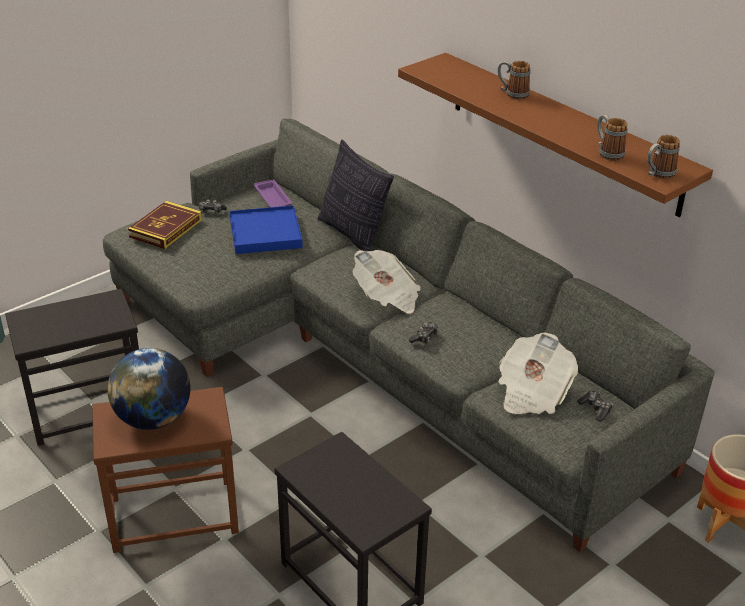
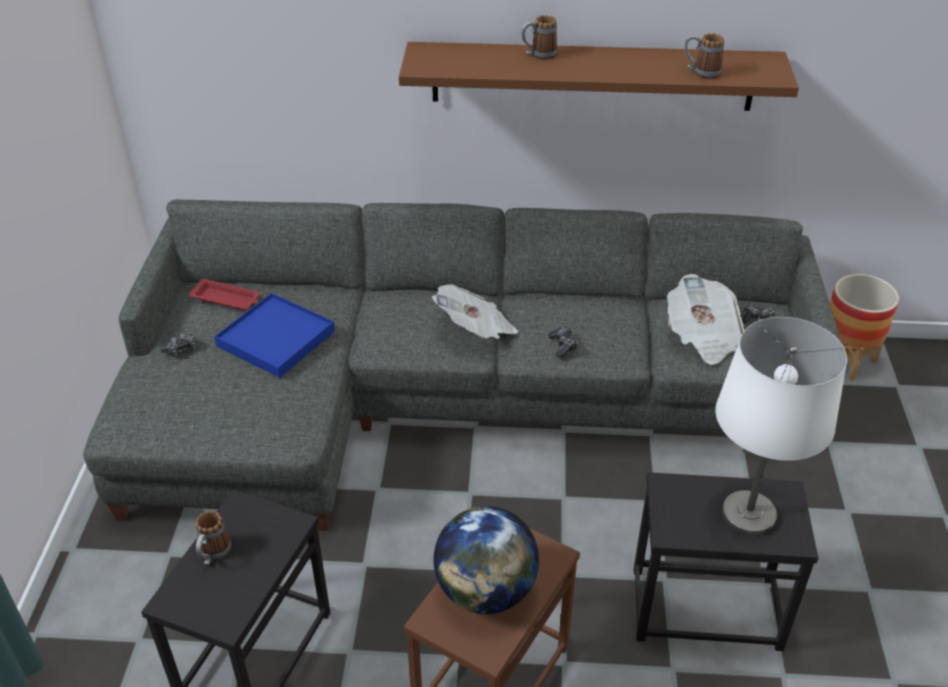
camera: 45 degrees left, 5 degrees up
book [128,201,202,249] -> none
purple tray [254,179,292,207] -> red tray [189,278,260,310]
pillow [318,140,394,251] -> none
mug [647,135,680,179] -> mug moved to [196,511,231,565]
none -> white table lamp [715,317,847,536]

